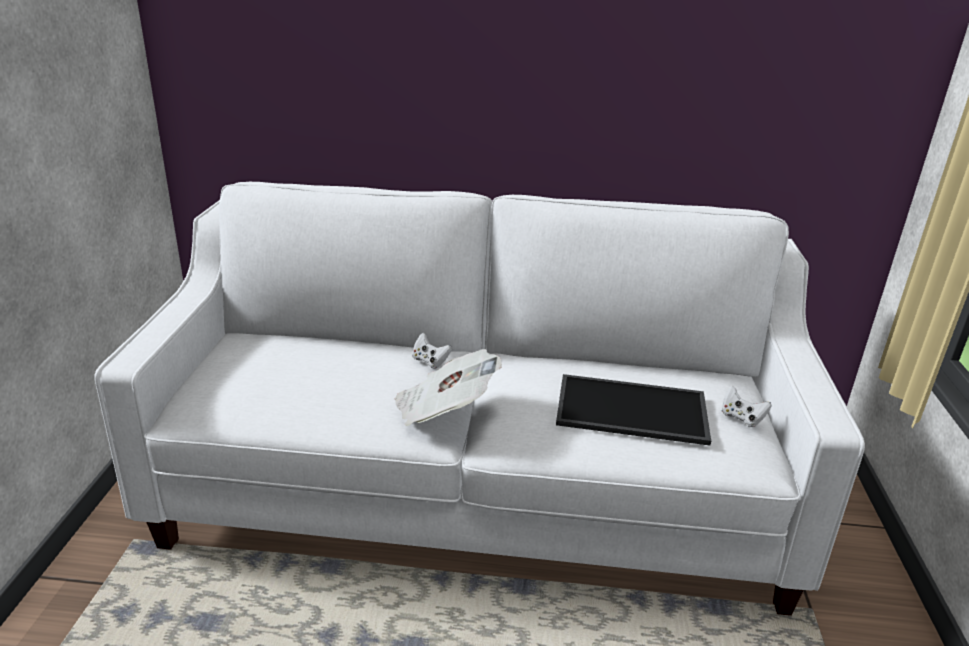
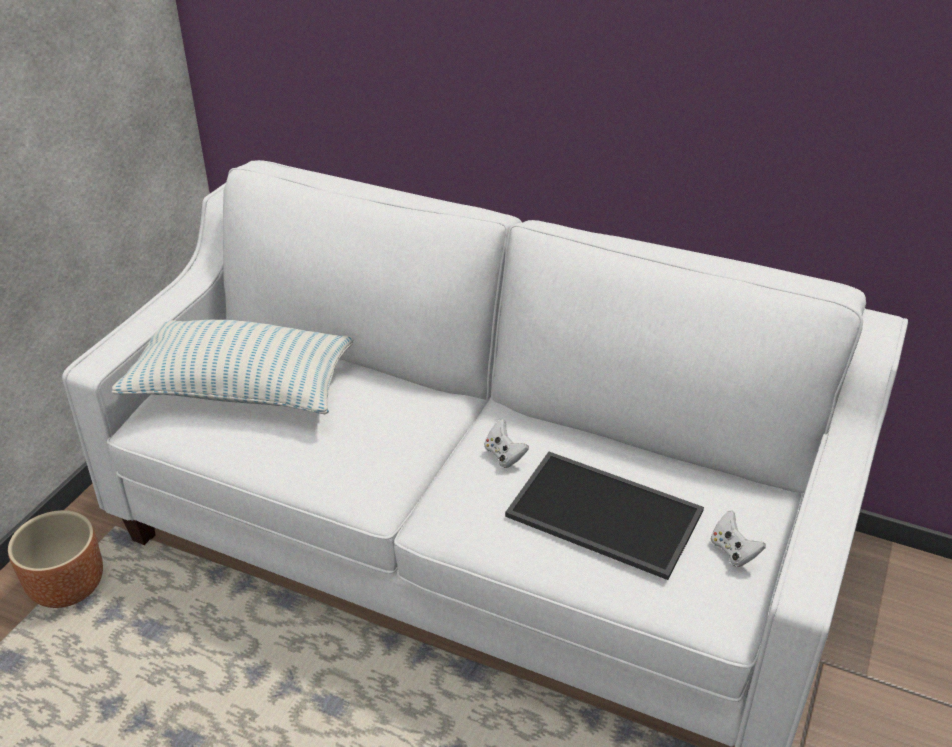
camera: 20 degrees right, 10 degrees up
newspaper [395,349,502,426] -> none
white game controller [412,332,452,368] -> white game controller moved to [484,419,529,468]
none -> brown planter [8,510,103,608]
none -> pillow [112,320,353,414]

